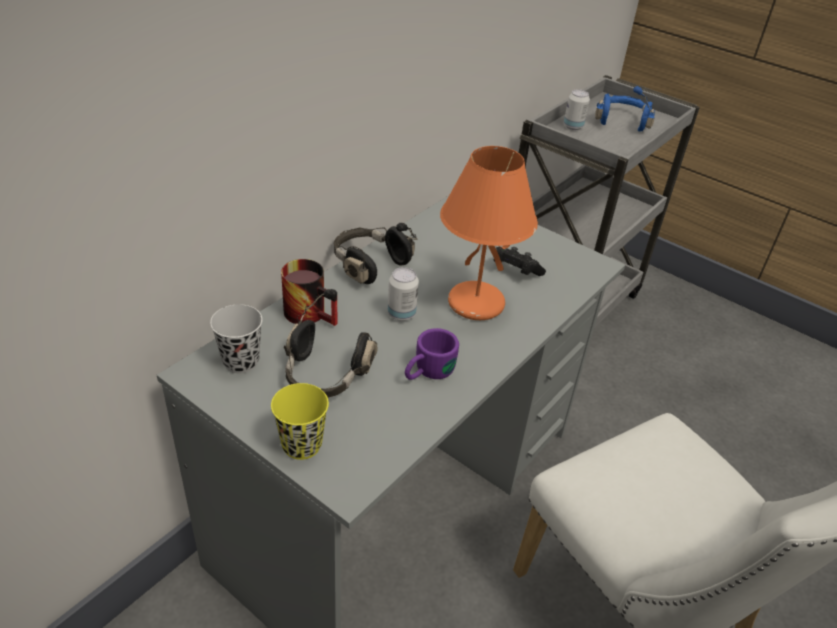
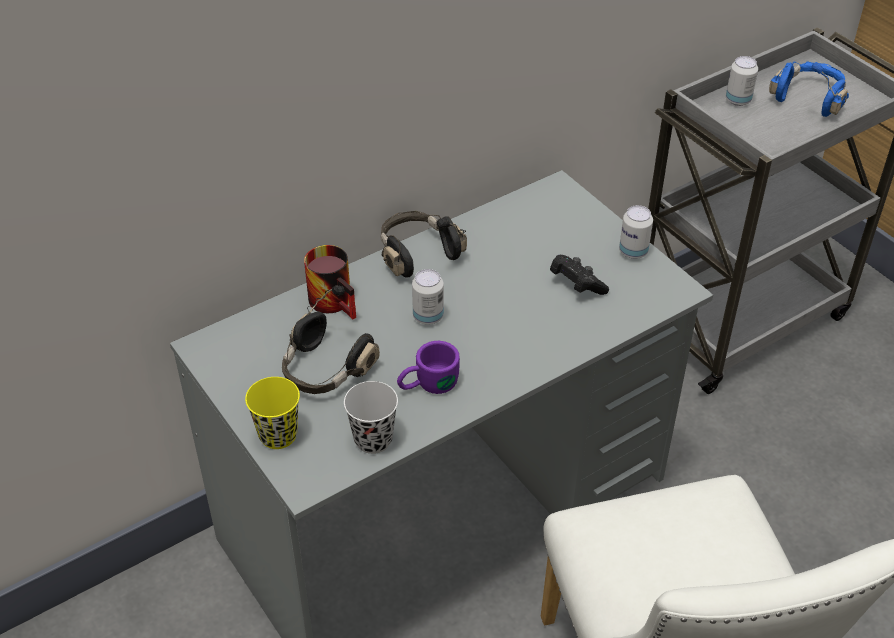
camera: 20 degrees right, 5 degrees up
black cup [210,304,263,373] -> black cup moved to [344,381,398,454]
orange table lamp [440,146,538,320] -> none
none -> can [619,205,653,259]

